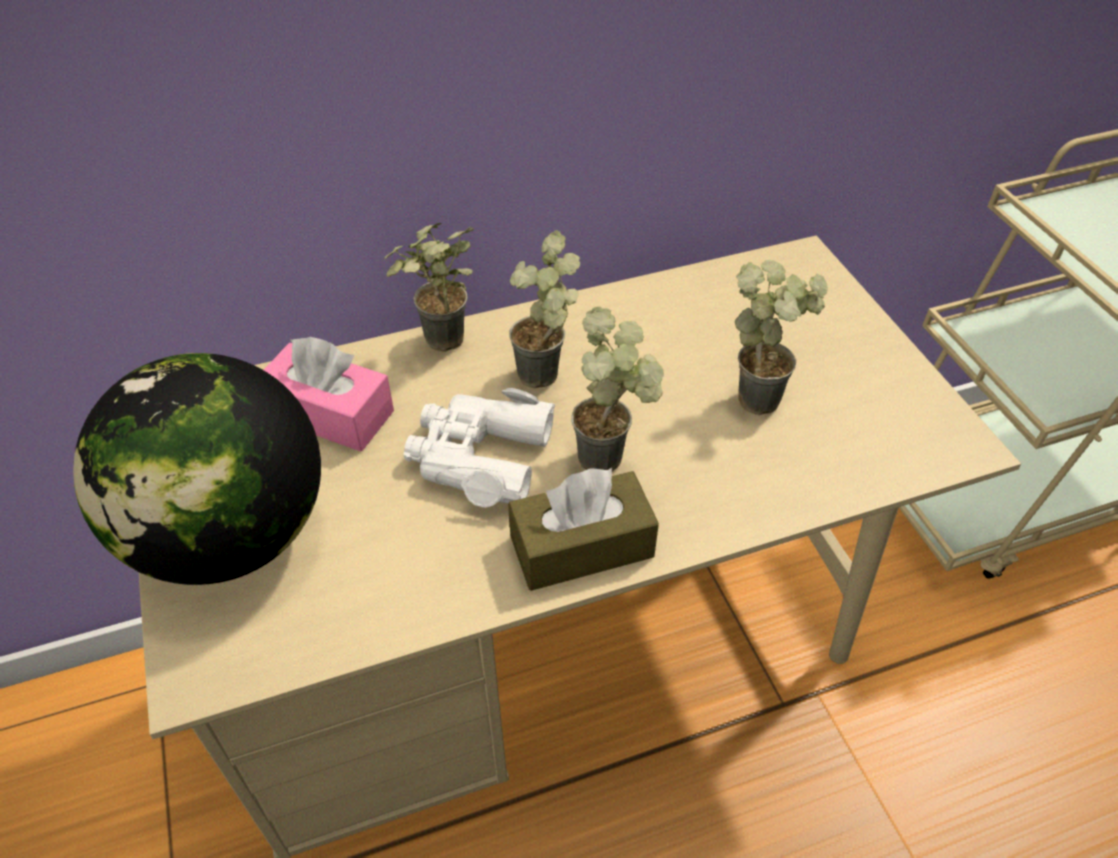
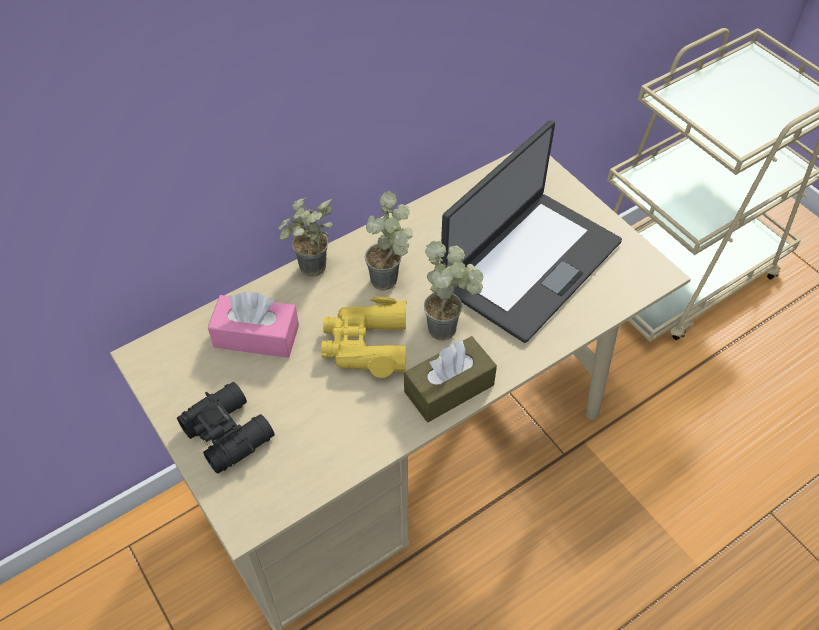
camera: 15 degrees left, 5 degrees up
globe [73,353,321,585] -> black binoculars [177,382,275,474]
white binoculars [403,388,555,508] -> yellow binoculars [321,297,407,378]
potted plant [735,260,828,415] -> laptop [440,120,622,343]

